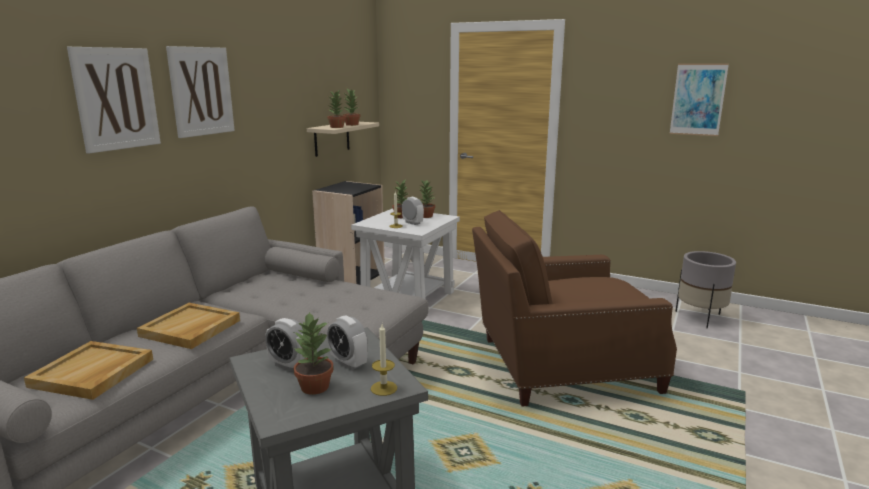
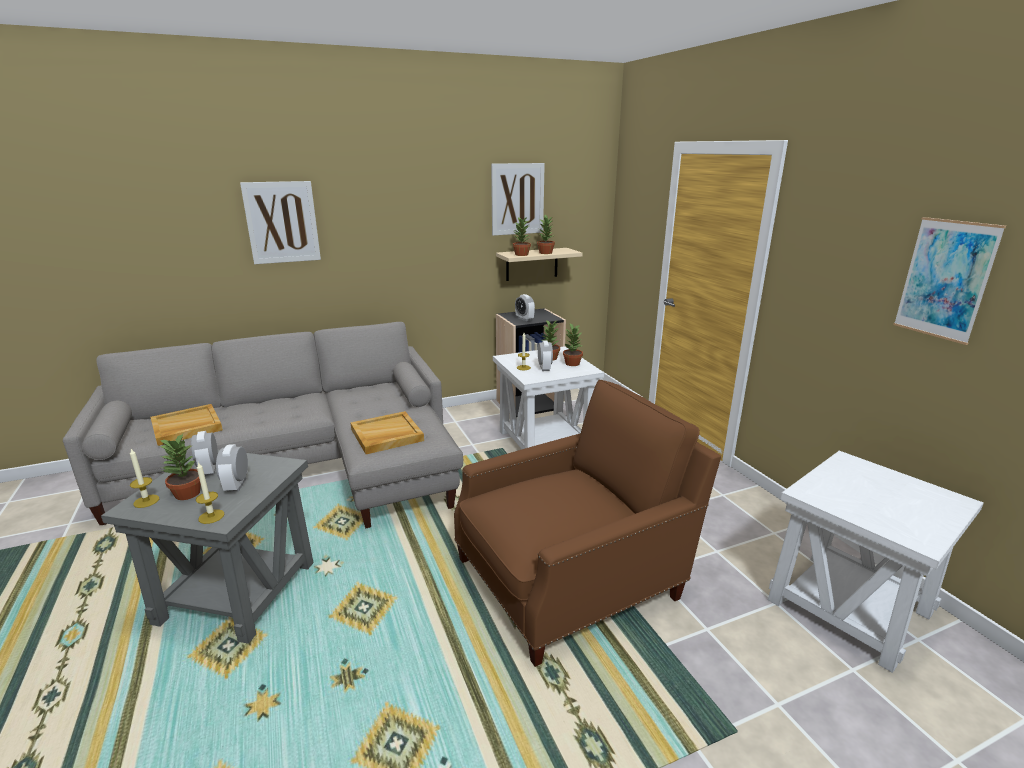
camera: 40 degrees right, 5 degrees up
beige tray [137,303,240,349] -> beige tray moved to [351,411,424,454]
picture [166,46,235,138] -> picture moved to [491,163,545,236]
brown armchair [472,210,677,407] -> brown armchair turned 120 degrees clockwise [454,380,721,667]
grey planter [676,251,736,329] -> white side table [768,451,984,673]
none -> candle [130,449,159,508]
none -> alarm clock [515,294,535,321]

